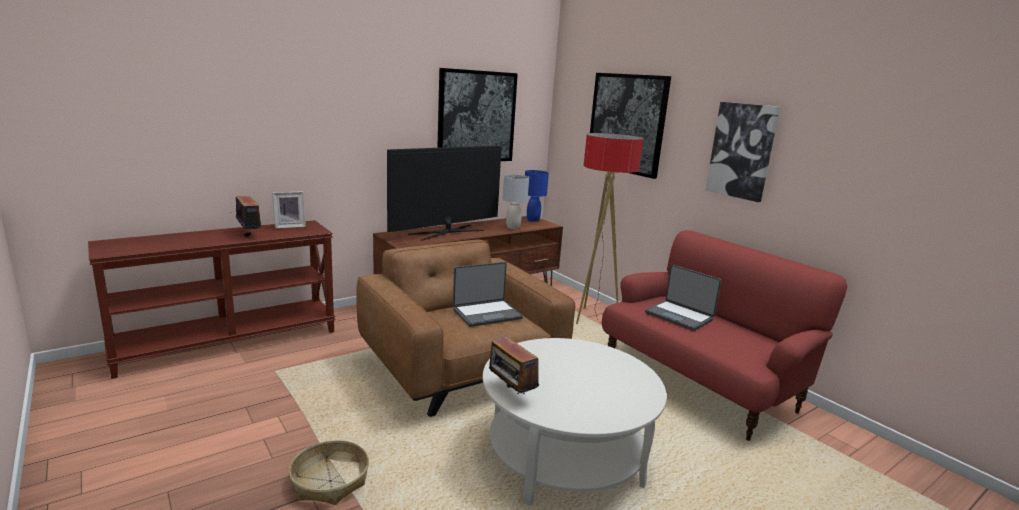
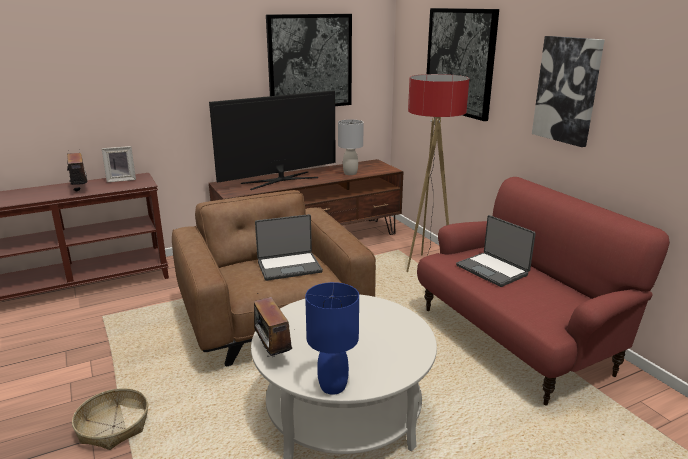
camera: 10 degrees right, 5 degrees up
blue table lamp [525,170,549,222] -> blue table lamp moved to [305,282,359,395]

